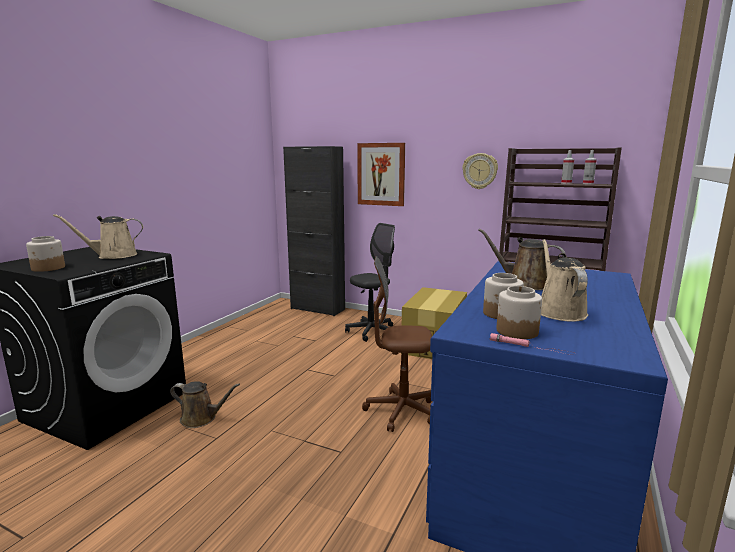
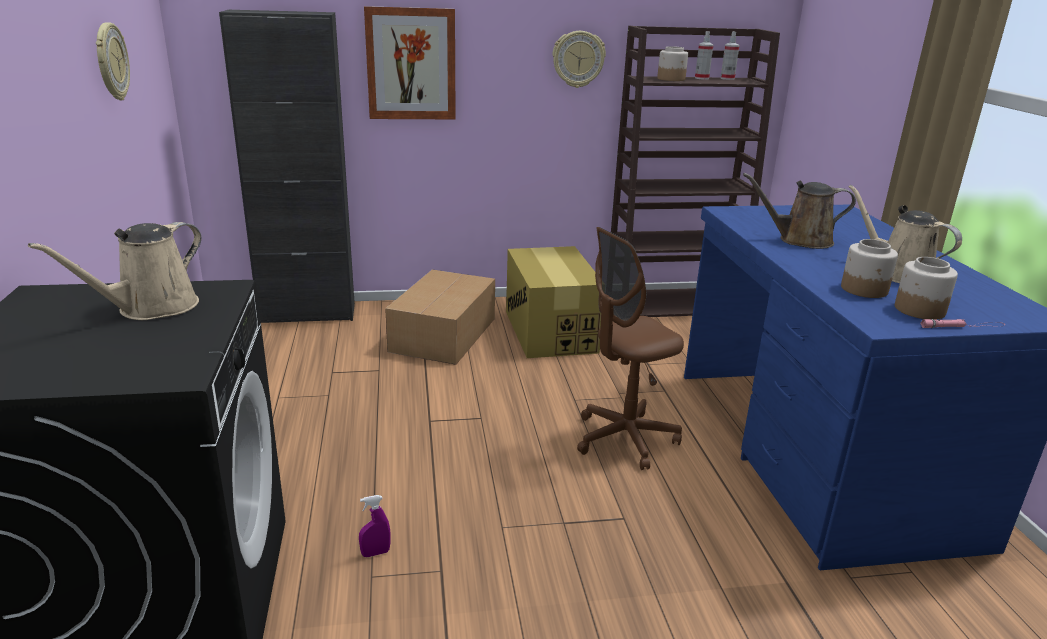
camera: 35 degrees left, 10 degrees up
jar [26,236,65,272] -> jar moved to [657,46,688,81]
brown watering can [170,381,240,428] -> purple spray bottle [359,495,391,557]
grey office chair [345,223,395,342] -> cardboard box [385,269,495,365]
none -> wall clock [96,22,130,100]

